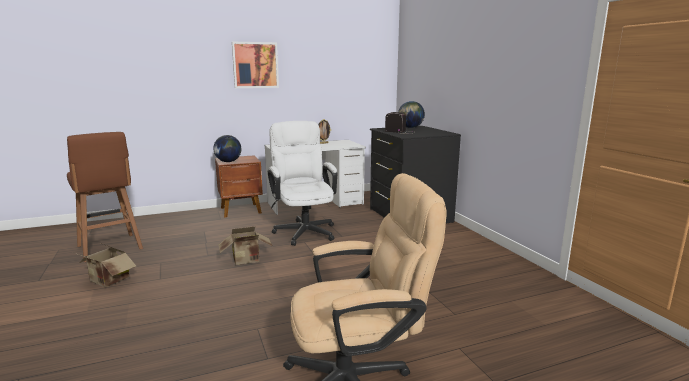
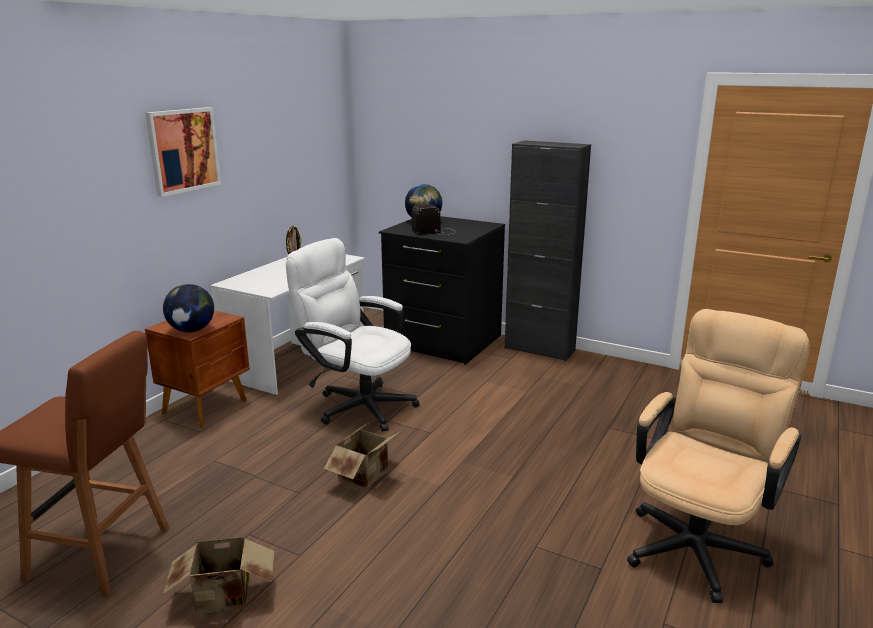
camera: 40 degrees left, 5 degrees up
none -> black cabinet [504,140,591,361]

